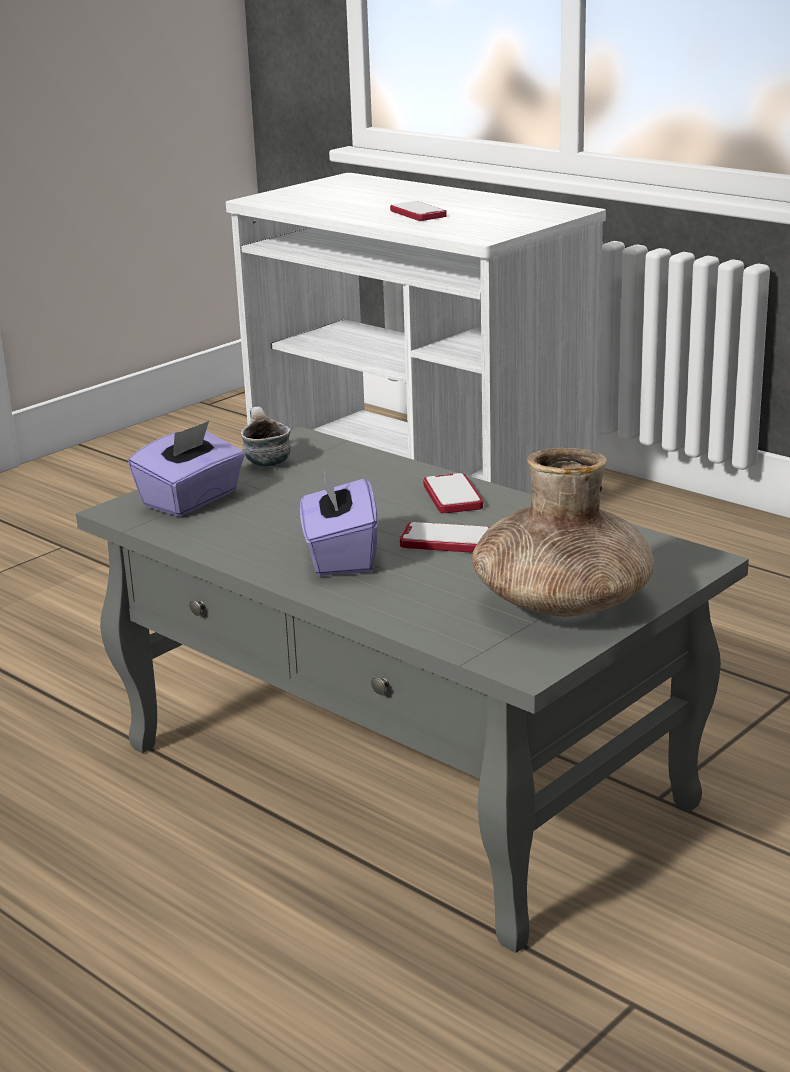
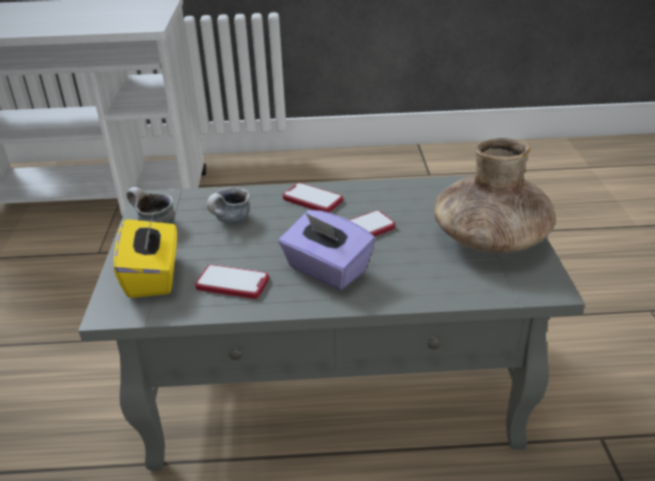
camera: 45 degrees left, 10 degrees up
purple tissue box [128,421,245,517] -> yellow tissue box [114,213,177,298]
phone [390,201,447,221] -> phone moved to [195,265,269,299]
none -> mug [207,187,250,223]

